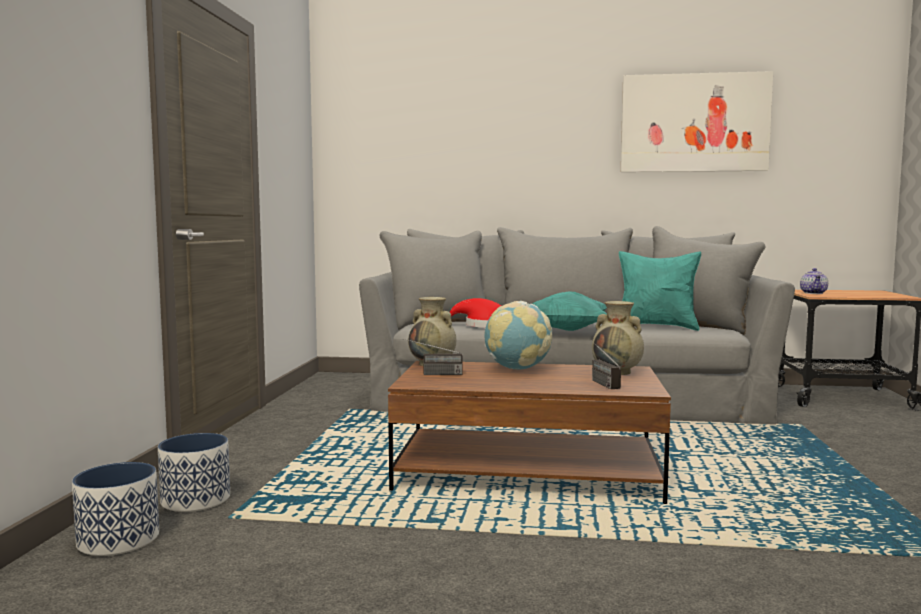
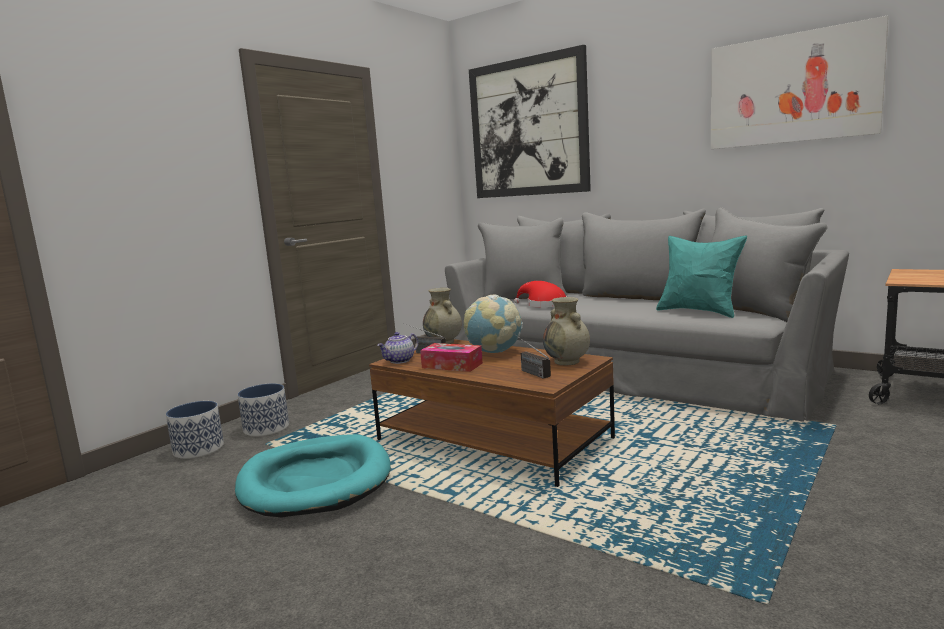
camera: 30 degrees right, 5 degrees up
turquoise pillow [532,292,607,331] -> none
radio [591,340,621,389] -> radio turned 45 degrees counterclockwise [514,334,551,379]
teapot [800,268,828,294] -> teapot moved to [377,332,418,364]
none -> turquoise dog bed [235,434,391,518]
none -> tissue box [420,343,483,372]
none -> picture [469,45,591,198]

